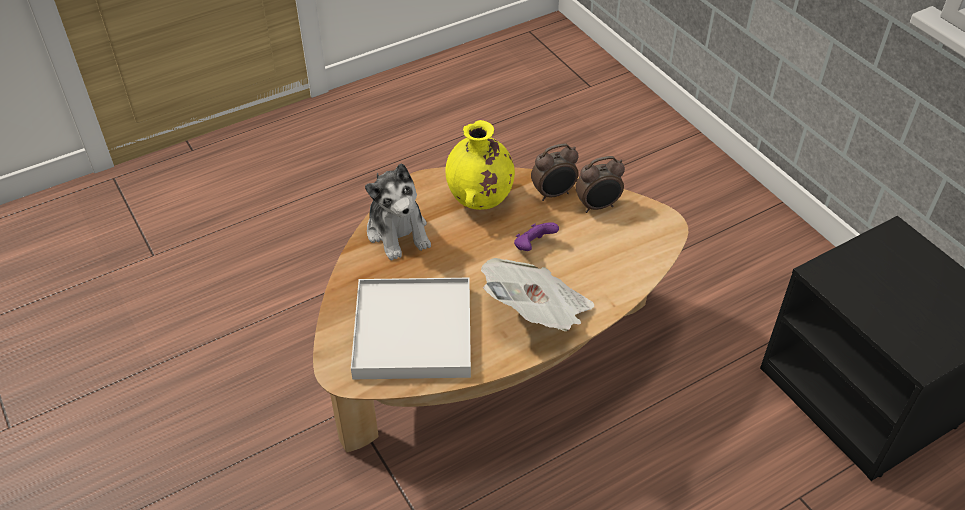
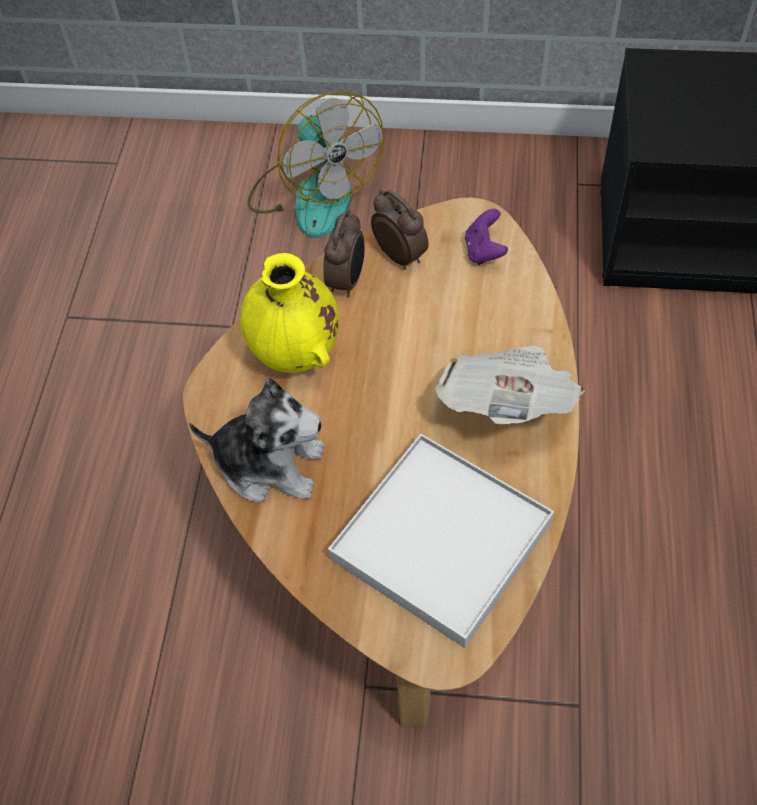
camera: 50 degrees left, 10 degrees up
purple game controller [514,222,559,251] -> purple game controller moved to [465,209,508,265]
alarm clock [575,156,625,213] -> alarm clock turned 60 degrees counterclockwise [371,189,429,270]
none -> fan [247,91,384,238]

